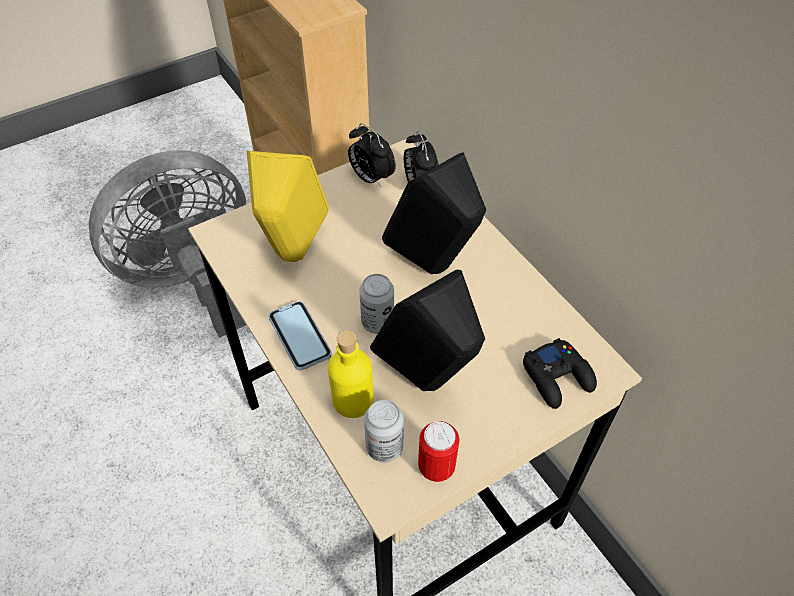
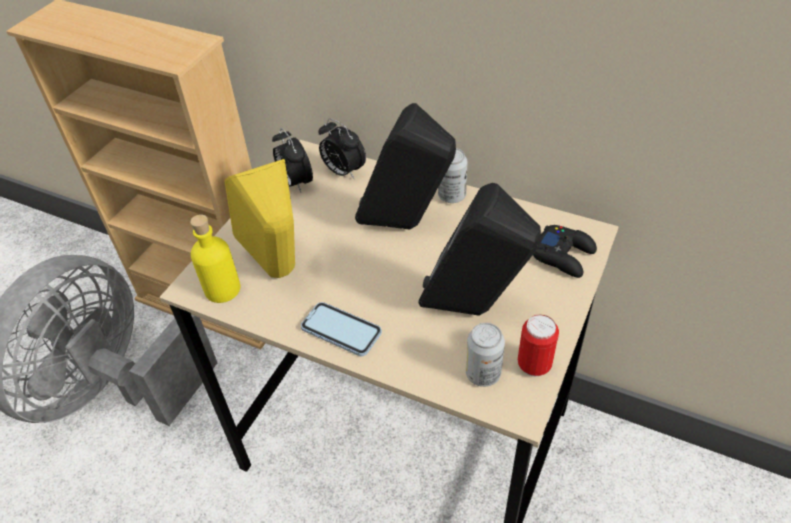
camera: 30 degrees left, 5 degrees down
yellow bottle [328,330,374,418] -> yellow bottle moved to [190,214,240,303]
alarm clock [348,123,396,187] -> alarm clock turned 45 degrees clockwise [272,128,313,192]
can [359,274,394,334] -> can moved to [438,148,467,203]

